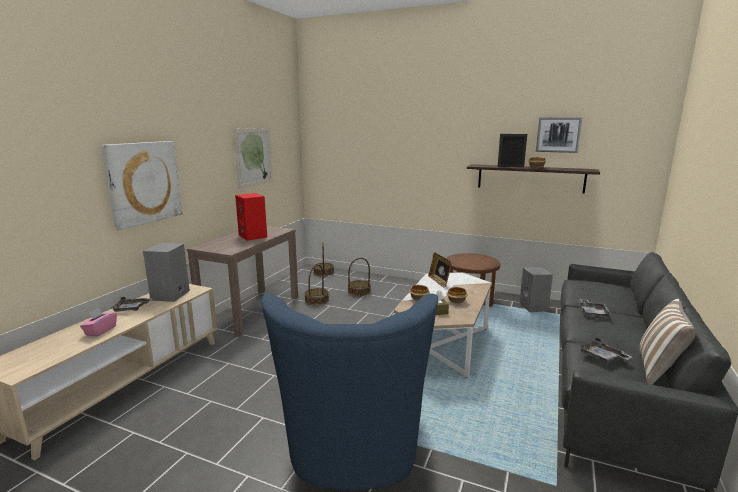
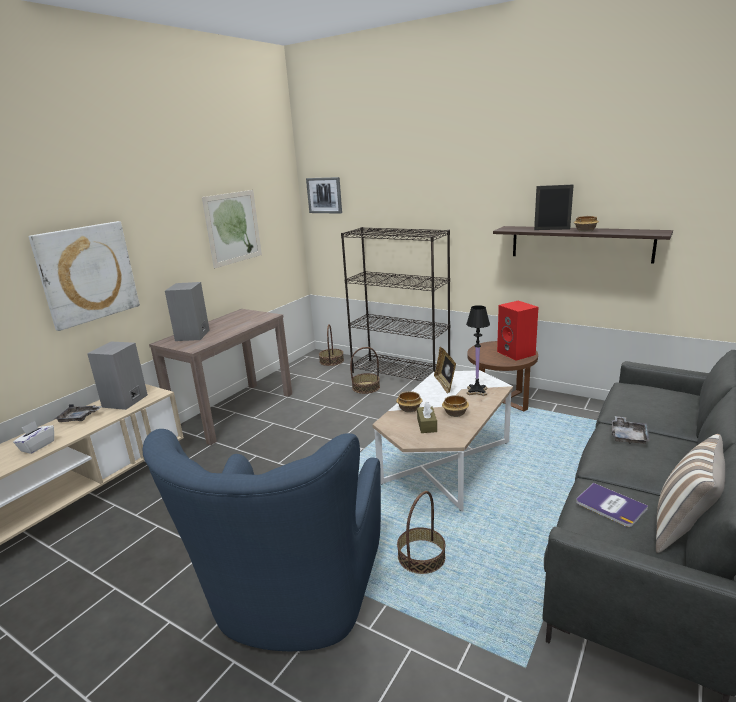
camera: 10 degrees right, 5 degrees up
pink tissue box [80,308,117,337] -> white tissue box [13,421,54,454]
red speaker [235,193,267,241] -> red speaker moved to [497,301,538,361]
basket [304,264,329,305] -> basket moved to [397,491,446,574]
grey speaker [519,267,553,312] -> grey speaker moved to [165,282,210,341]
picture [536,117,582,153] -> picture moved to [306,177,342,214]
grey tray [578,337,632,363] -> book [576,483,648,527]
none -> black bookcase [341,227,450,381]
none -> black table lamp [466,305,490,396]

